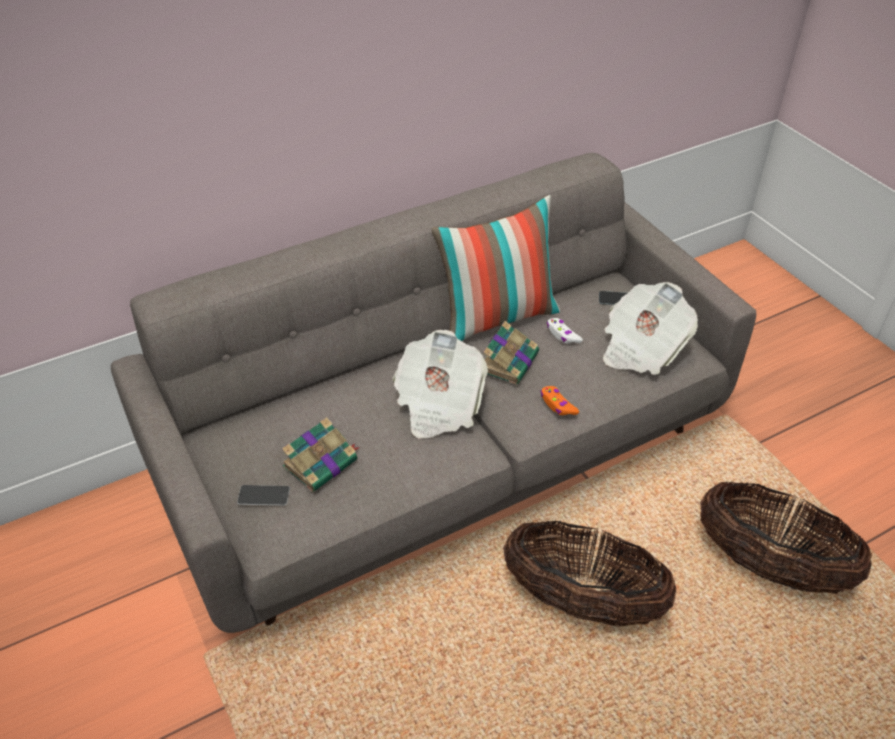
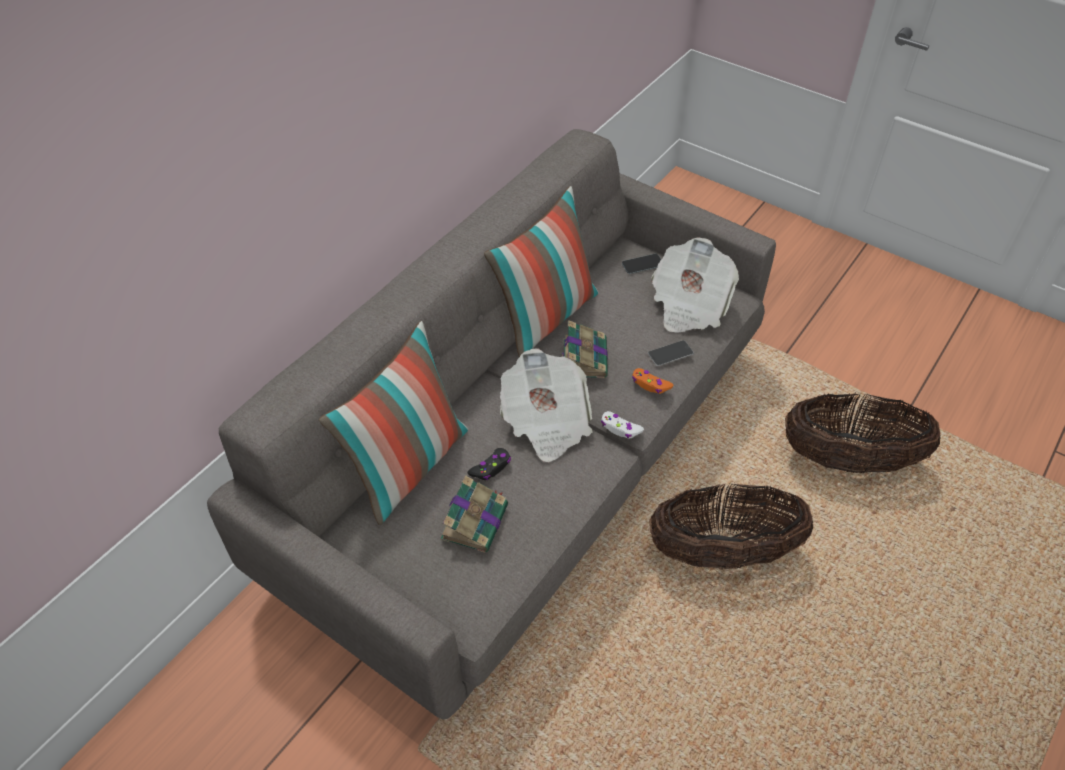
camera: 25 degrees left, 5 degrees up
phone [237,485,290,506] -> phone moved to [648,340,694,366]
white game controller [547,318,583,343] -> white game controller moved to [601,411,644,439]
none -> pillow [319,321,468,525]
none -> black game controller [467,448,511,480]

